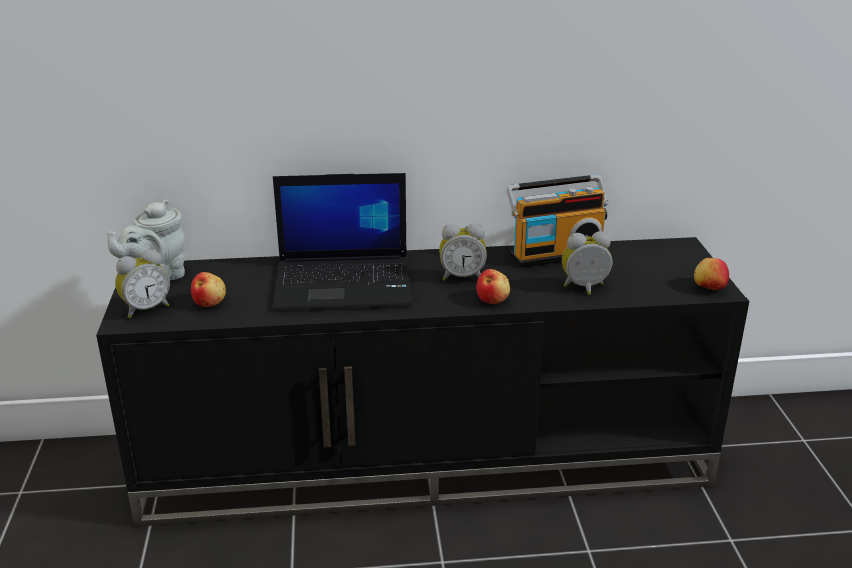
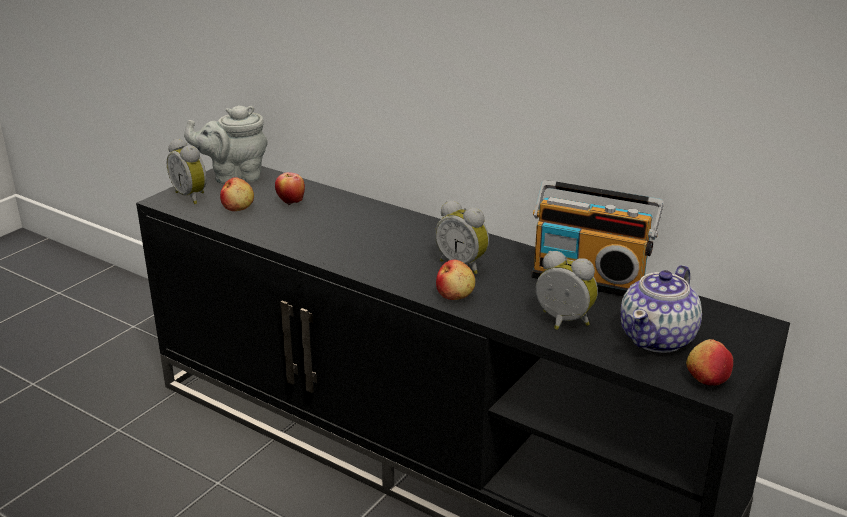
camera: 40 degrees right, 0 degrees up
alarm clock [115,249,170,318] -> alarm clock turned 45 degrees clockwise [166,138,207,204]
laptop [272,173,412,310] -> none
none -> apple [275,172,305,205]
none -> teapot [620,265,702,353]

